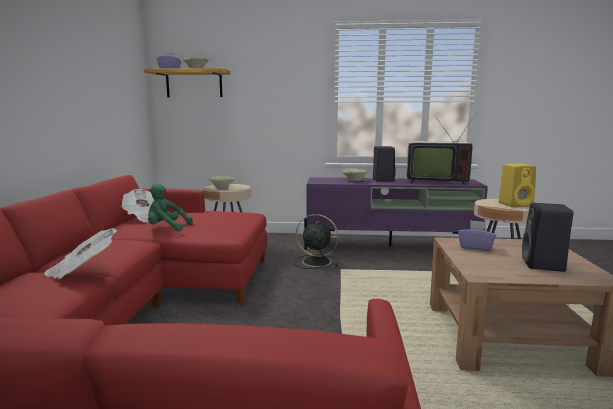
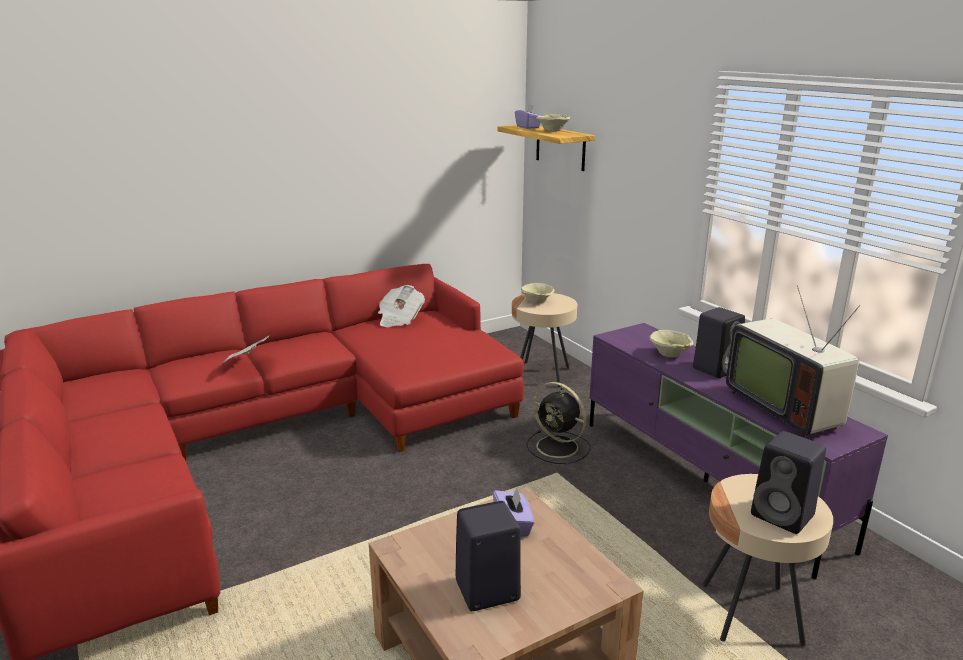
camera: 55 degrees right, 10 degrees up
green plush toy [148,184,193,231] -> none
black fan [295,214,338,269] -> black fan turned 150 degrees clockwise [526,382,591,464]
yellow speaker [499,163,536,207] -> black speaker [751,431,826,534]

